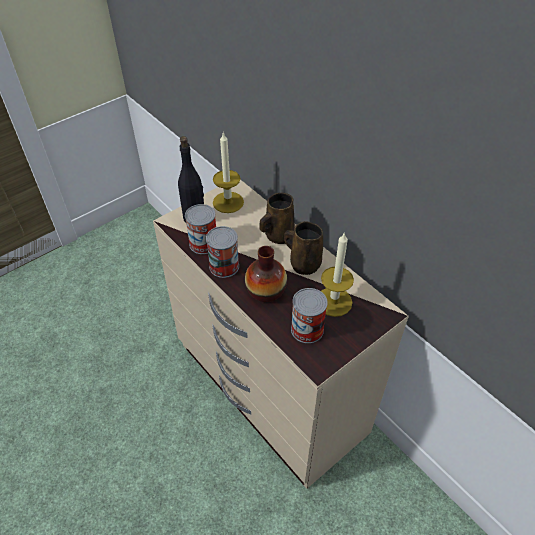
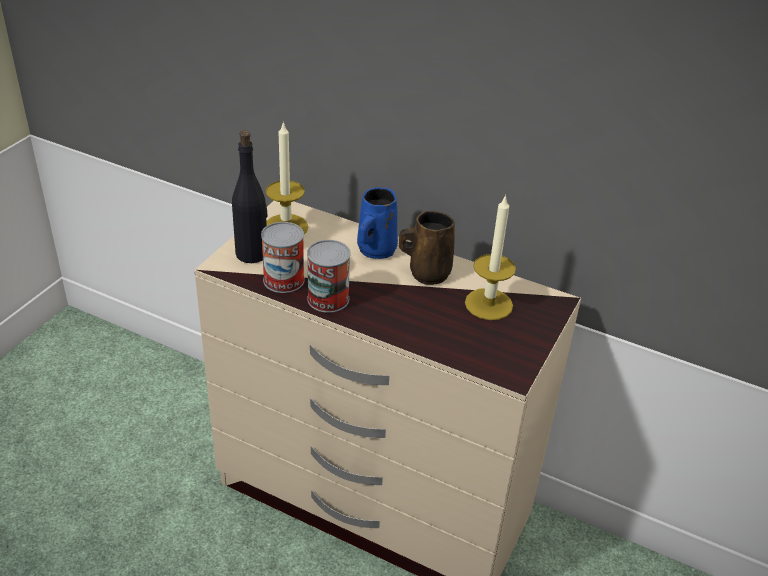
camera: 25 degrees left, 10 degrees down
vase [245,246,287,302] -> none
brown mug [259,192,295,244] -> blue mug [357,187,398,259]
can [291,288,328,343] -> none

